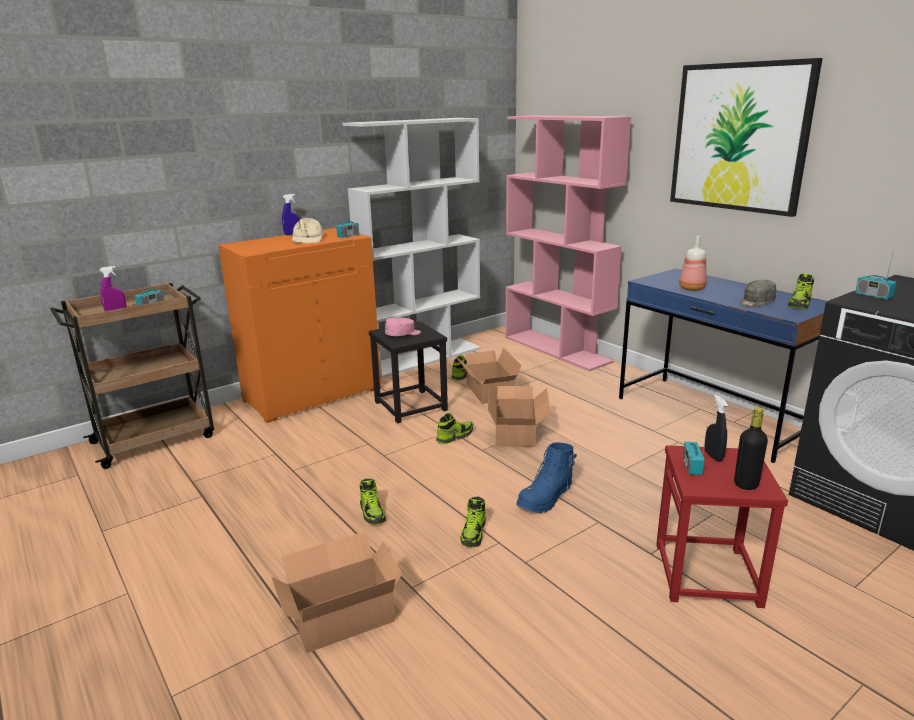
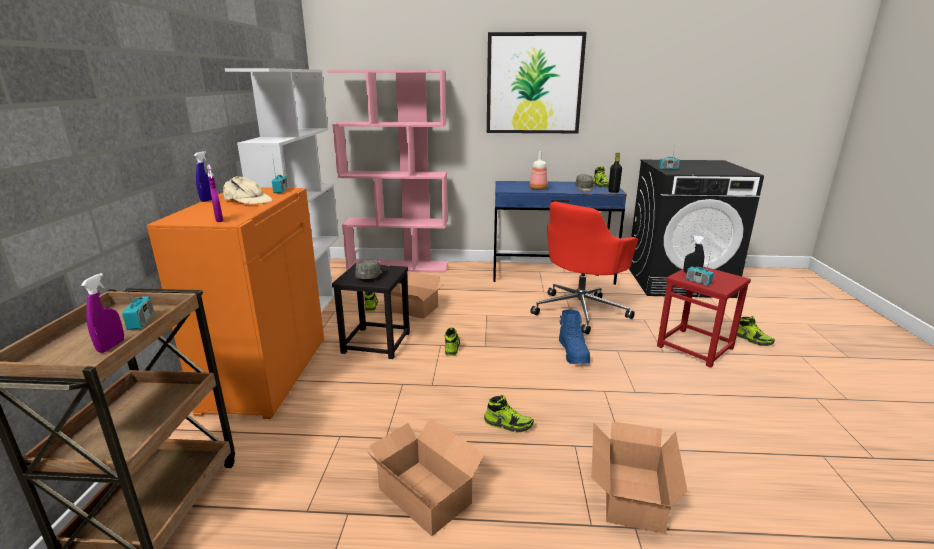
camera: 50 degrees left, 0 degrees up
pink cap [385,318,421,336] -> grey cap [355,260,382,279]
shoe [460,496,486,547] -> shoe moved to [737,316,775,346]
cardboard box [488,384,550,447] -> cardboard box moved to [367,417,485,536]
black bottle [734,407,768,490] -> black bottle moved to [608,153,622,193]
none -> purple spray bottle [207,165,223,222]
none -> red office chair [530,201,638,335]

